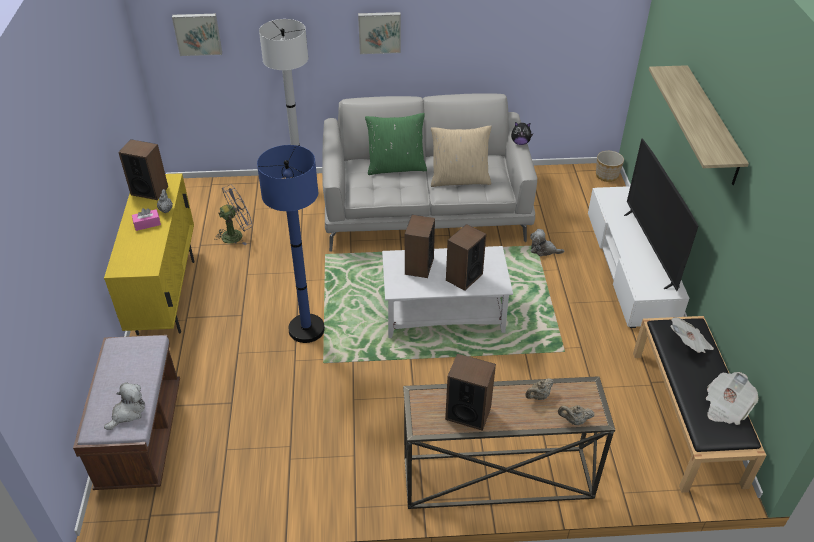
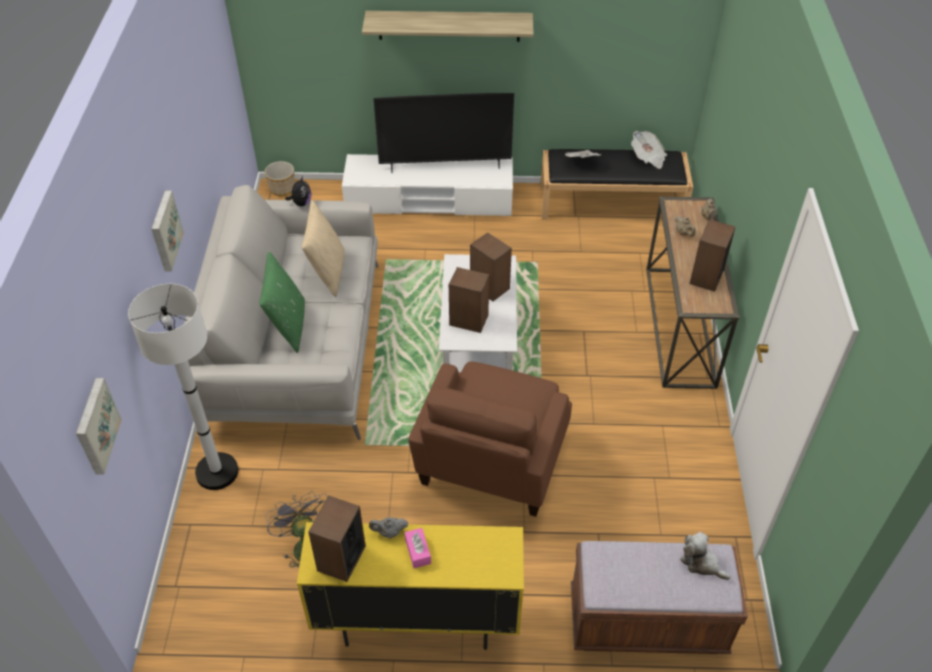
camera: 85 degrees left, 5 degrees up
blue floor lamp [257,145,325,343] -> brown armchair [408,361,572,517]
plush toy [530,229,564,257] -> none

